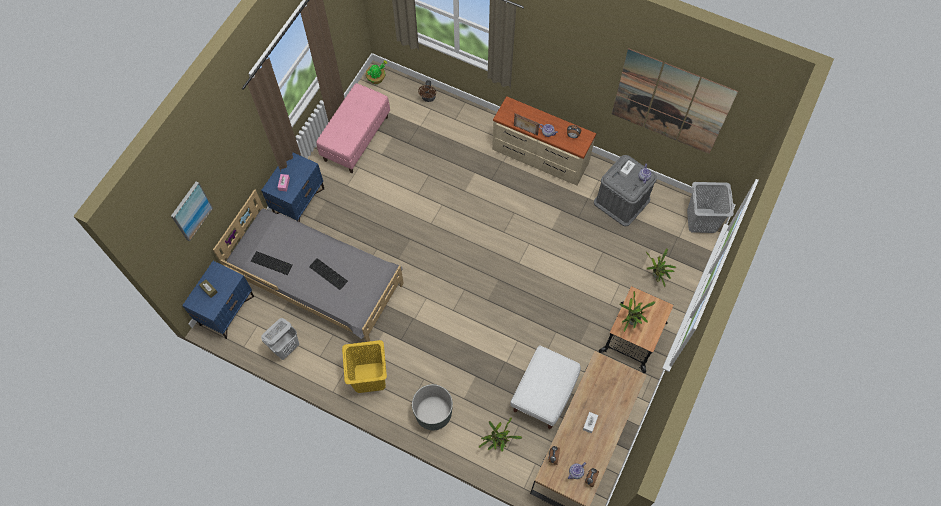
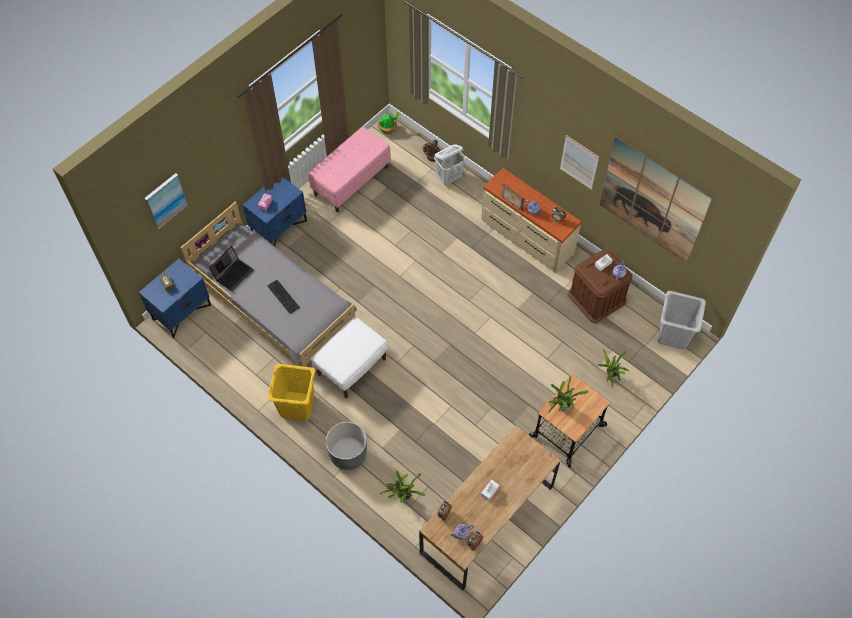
camera: 15 degrees right, 5 degrees down
keyboard [251,251,293,275] -> laptop [209,246,254,292]
white laundry basket [261,318,299,360] -> white laundry basket moved to [434,144,465,185]
white ottoman [510,345,581,429] -> white ottoman moved to [311,317,388,398]
grey storage box [594,155,657,226] -> brown storage box [568,249,632,323]
none -> picture [560,135,599,190]

